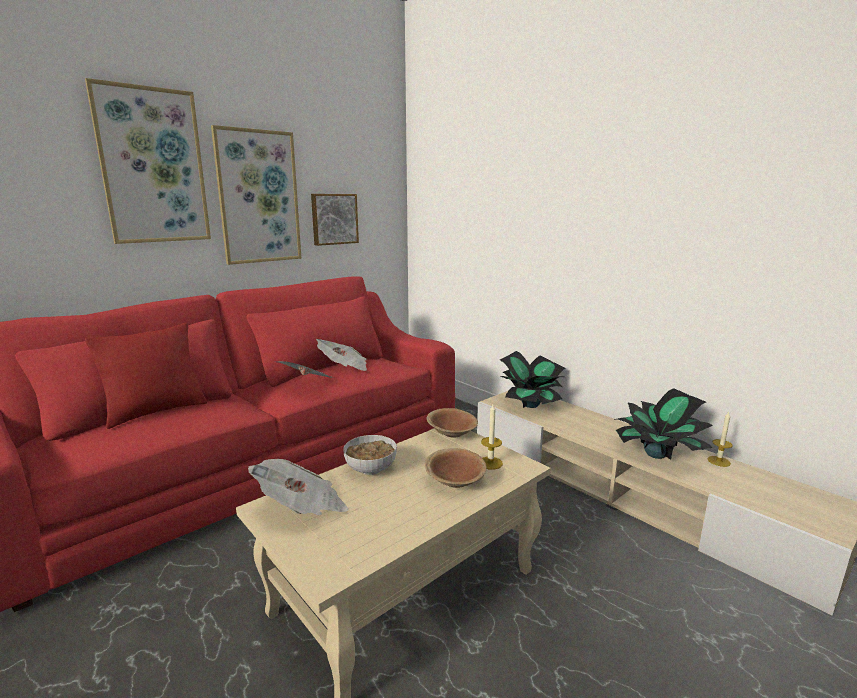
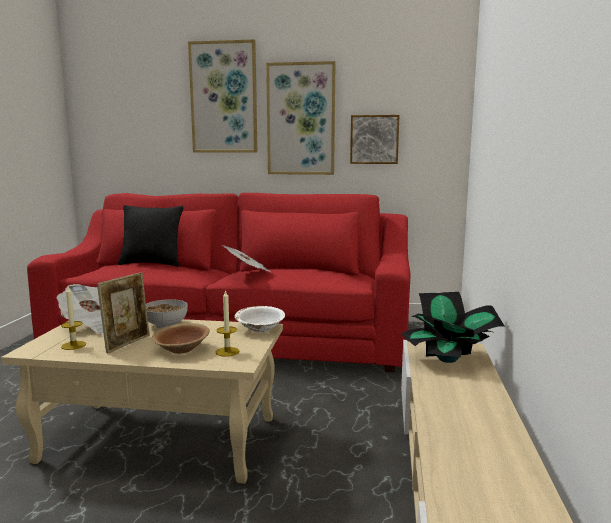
camera: 50 degrees right, 5 degrees down
red pillow [85,322,207,429] -> black pillow [118,205,183,267]
newspaper [316,339,367,371] -> none
brown bowl [427,408,478,438] -> white bowl [234,306,285,332]
potted plant [614,388,713,459] -> none
candle [708,412,733,467] -> candle moved to [61,287,86,350]
none -> picture frame [97,272,150,353]

